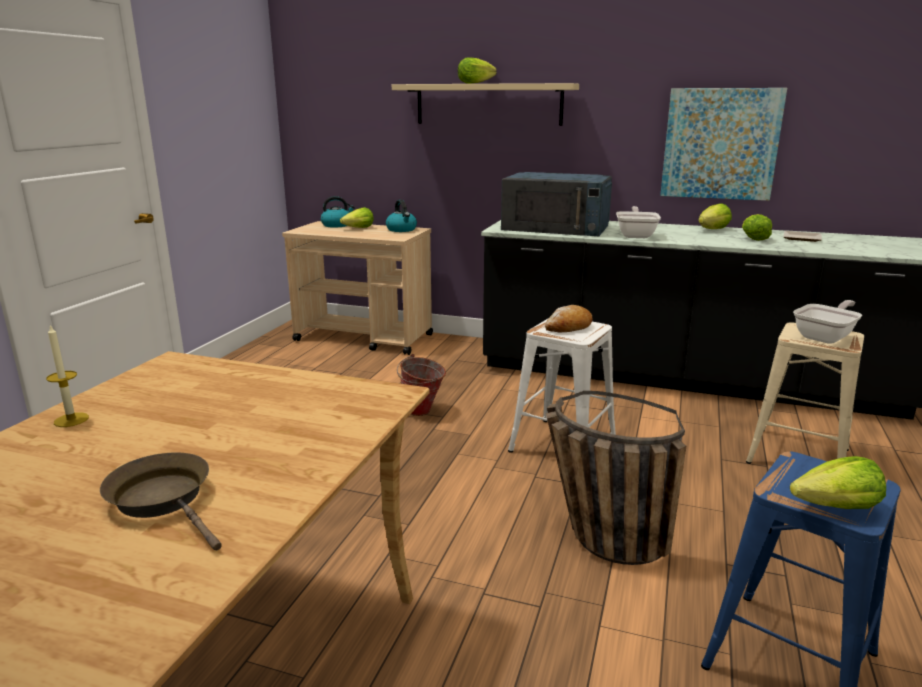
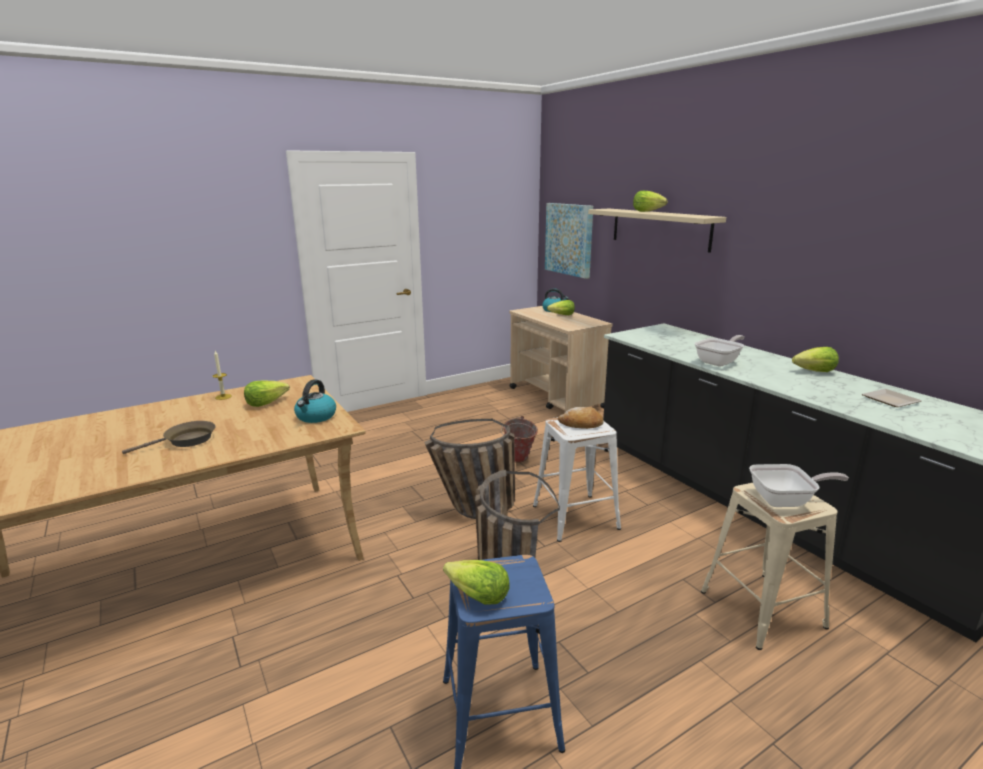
camera: 40 degrees right, 0 degrees up
brown frying pan [100,452,222,550] -> brown frying pan turned 60 degrees clockwise [122,421,215,454]
kettle [386,200,417,232] -> kettle moved to [294,379,336,423]
blue microwave [501,172,612,236] -> none
picture [660,88,787,201] -> picture moved to [545,203,593,279]
lettuce [742,214,772,241] -> lettuce moved to [244,380,290,407]
none -> basket [424,419,515,519]

